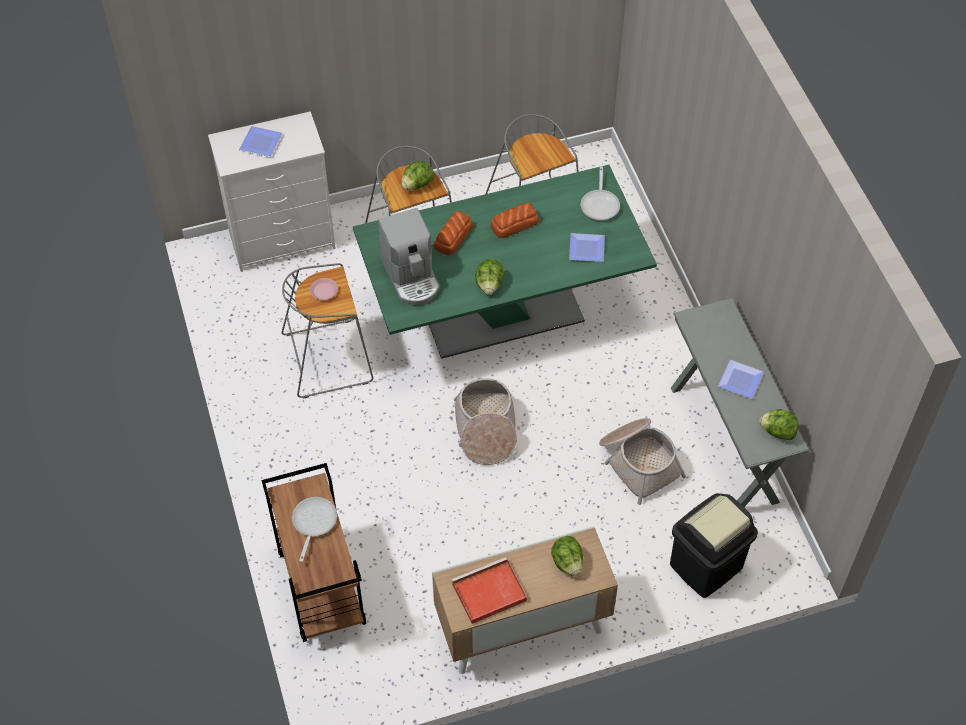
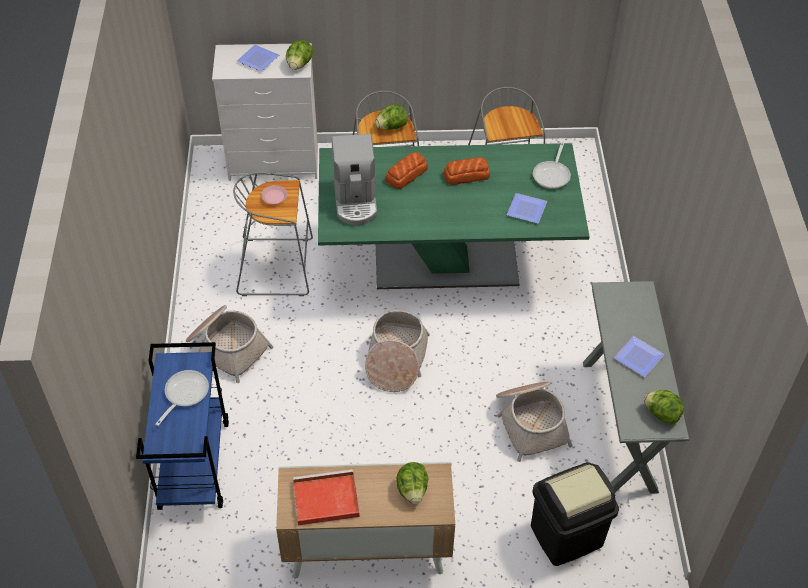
camera: 15 degrees right, 5 degrees down
brown cart [262,463,366,642] -> blue cart [136,342,229,510]
lettuce [475,259,504,295] -> lettuce moved to [286,40,314,70]
none -> basket [186,305,273,383]

